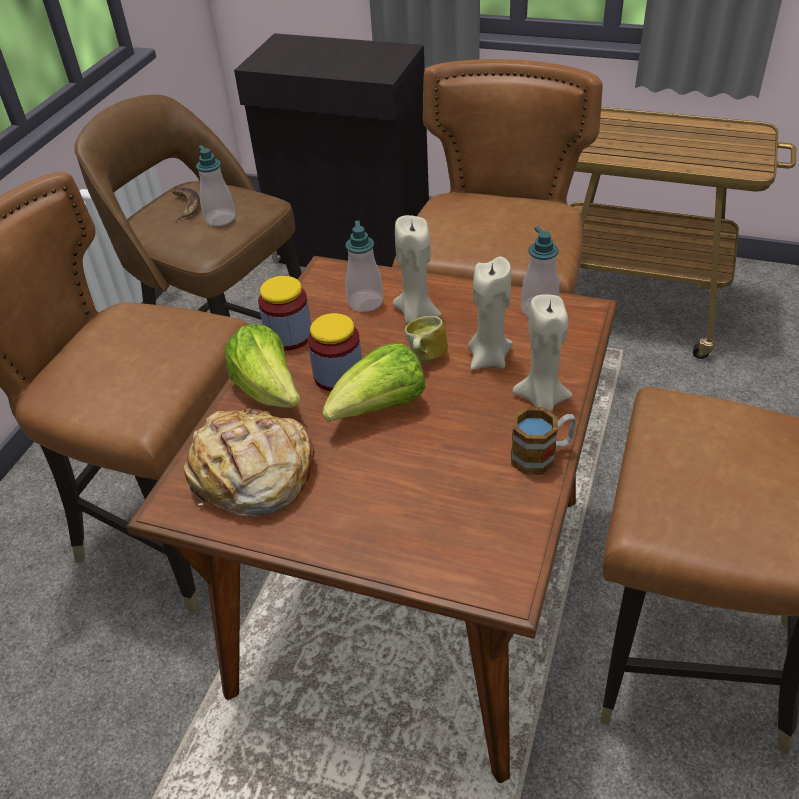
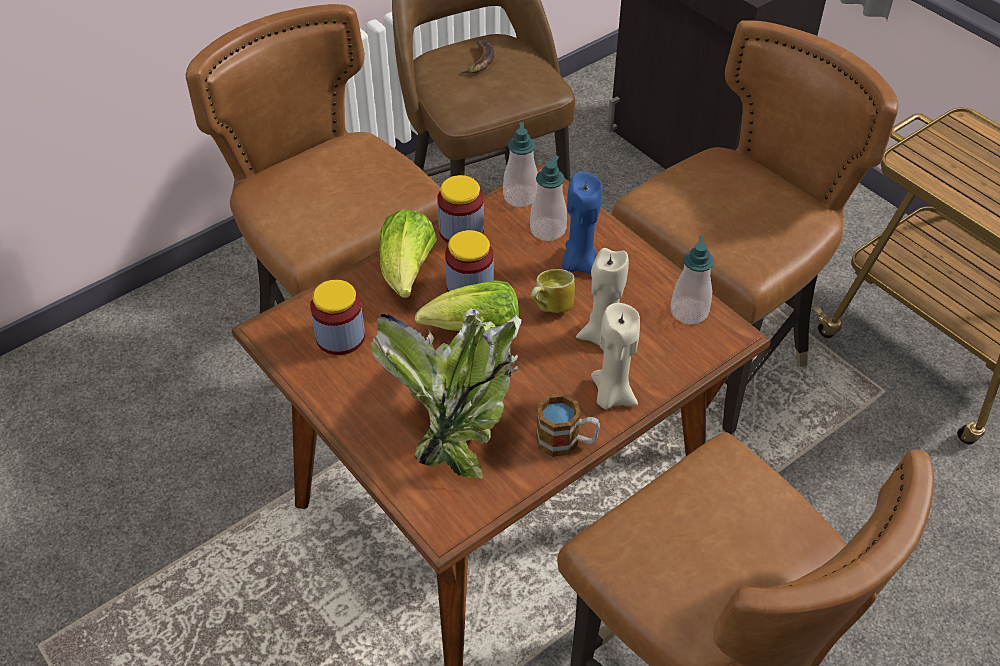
camera: 30 degrees right, 5 degrees up
bread [184,408,314,517] -> jar [310,280,365,355]
soap dispenser [196,145,236,226] -> soap dispenser moved to [503,122,538,207]
beige candle [393,215,441,324] -> blue candle [562,172,602,274]
none -> potted plant [371,309,522,479]

